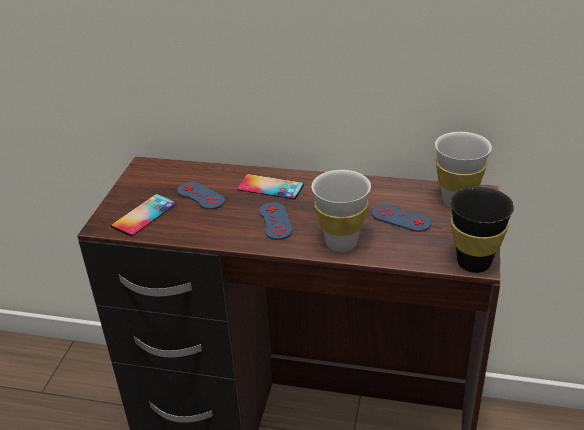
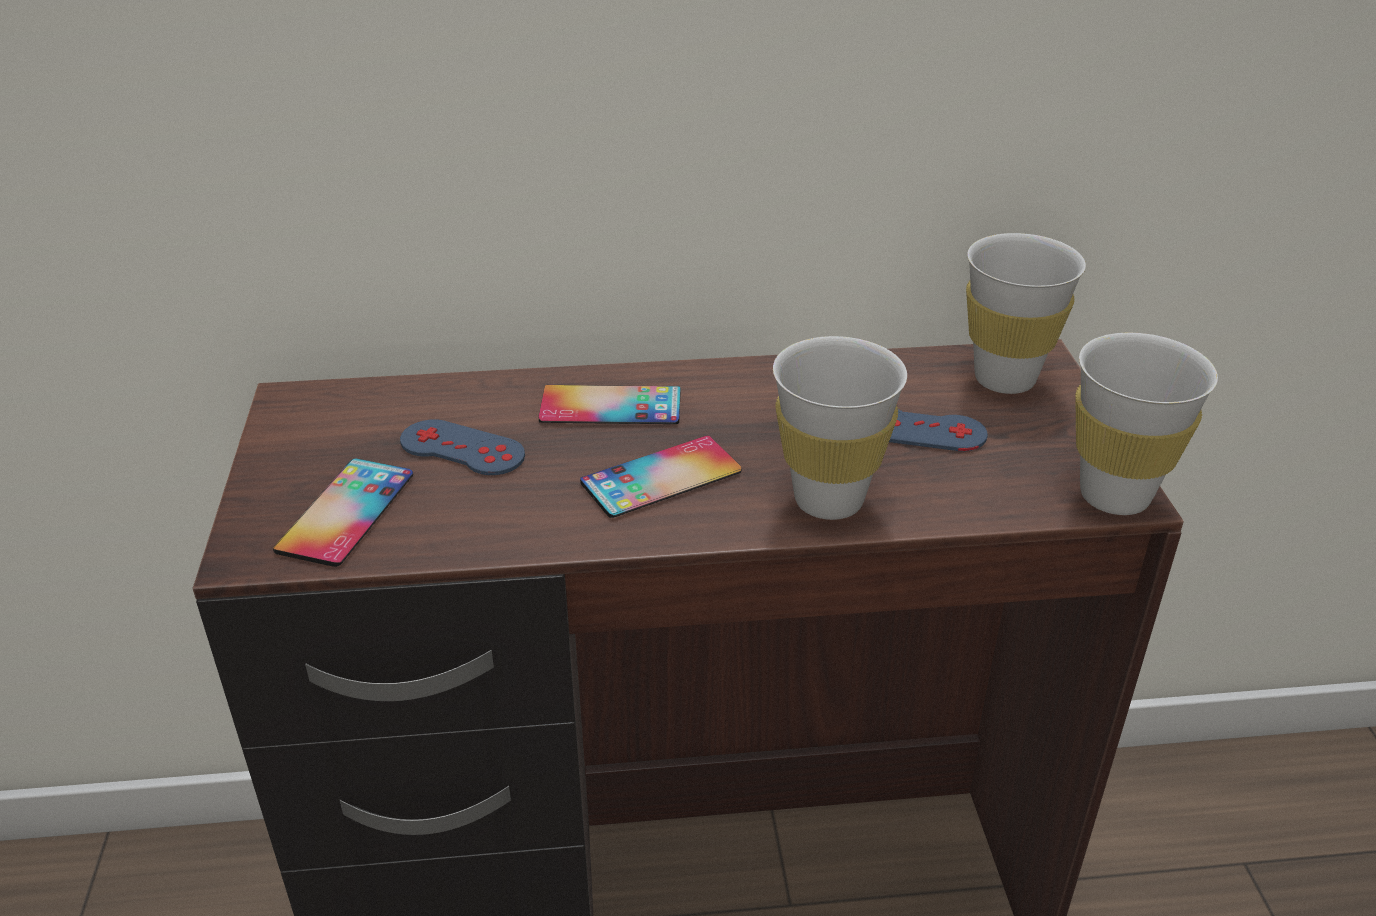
camera: 20 degrees left, 0 degrees up
blue game controller [259,202,292,240] -> phone [580,436,741,518]
black cup [450,187,514,273] -> white cup [1075,333,1218,515]

